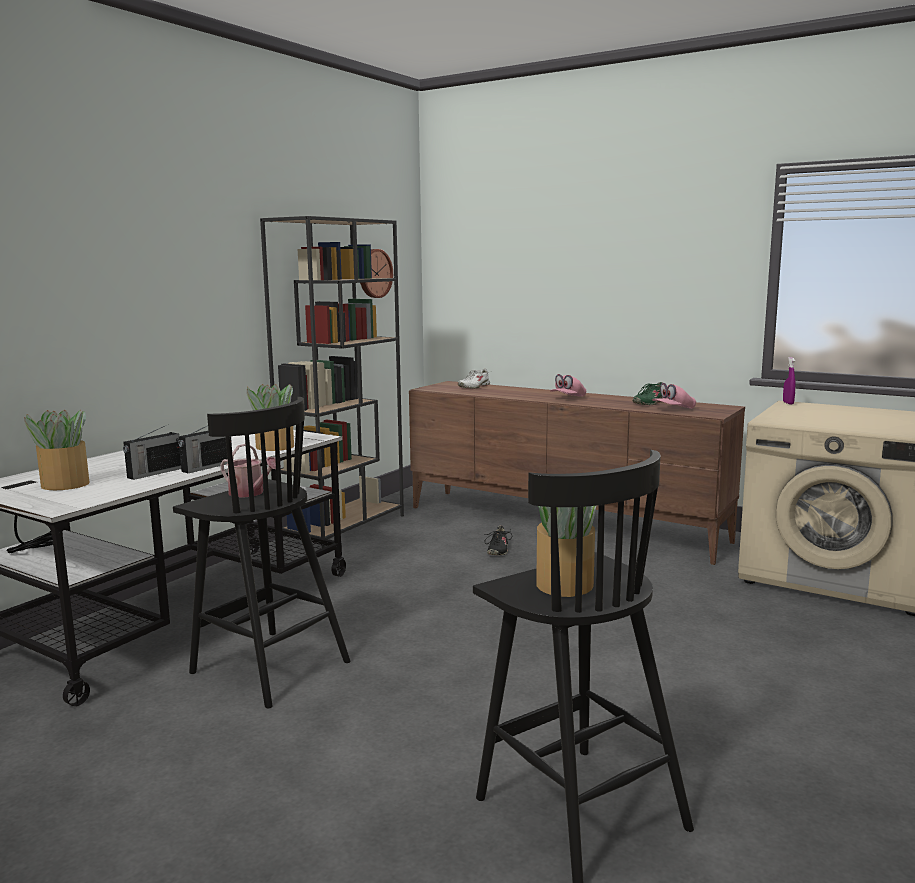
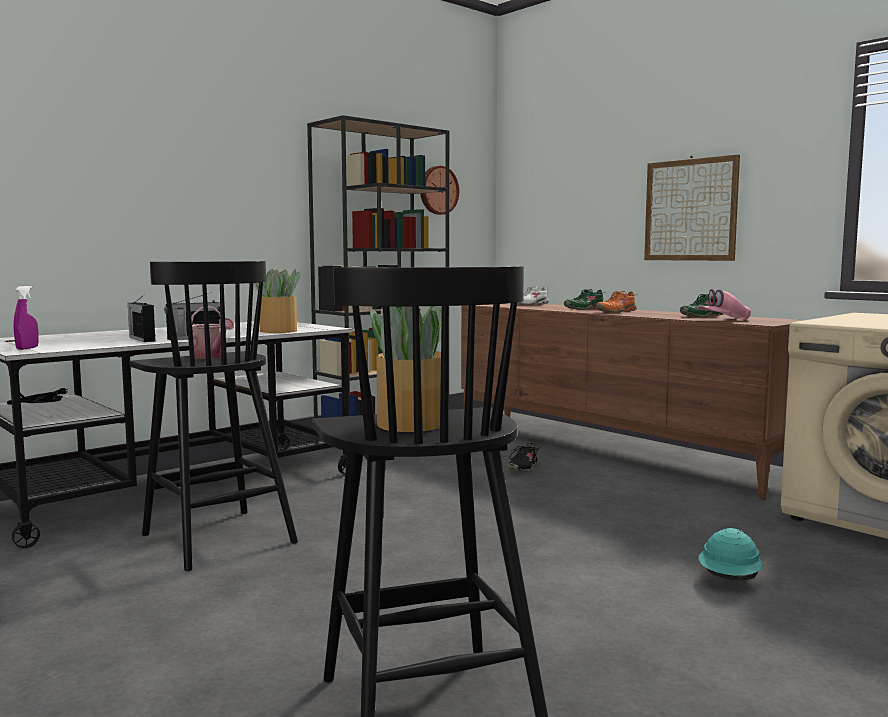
camera: 15 degrees right, 5 degrees down
potted plant [24,410,90,490] -> none
radio [123,426,181,480] -> radio turned 90 degrees clockwise [128,294,155,342]
pink cap [550,374,586,397] -> orange shoe [596,291,638,313]
purple spray bottle [783,357,796,405] -> purple spray bottle moved to [14,286,39,350]
none -> green shoe [564,289,606,310]
none -> picture [644,155,740,261]
none -> turquoise hard hat [698,528,763,580]

